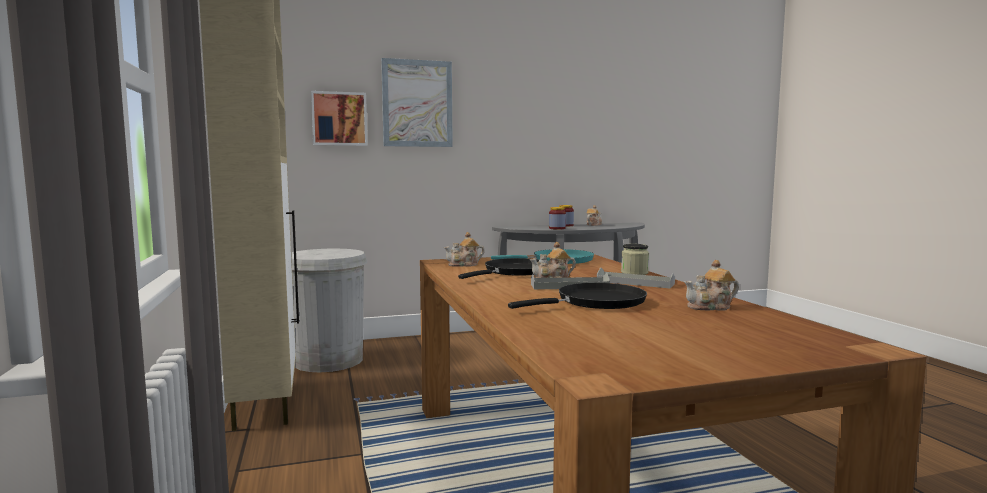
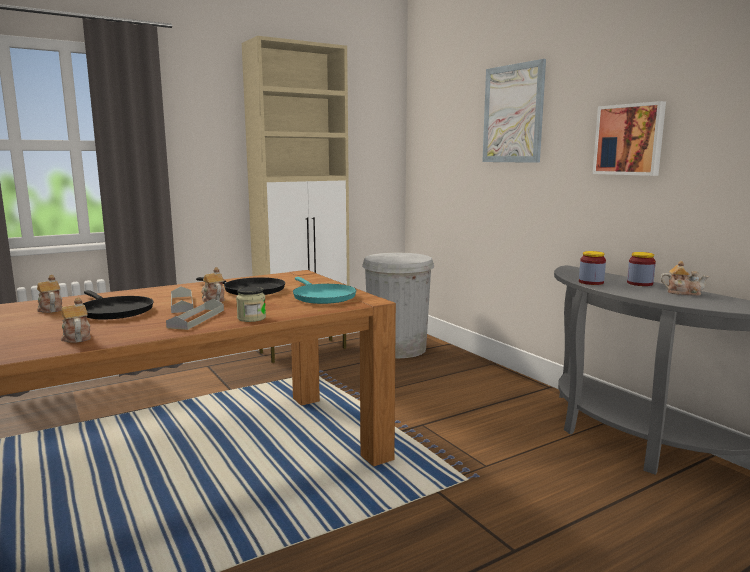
camera: 75 degrees right, 5 degrees up
picture [311,91,368,146] -> picture moved to [593,101,666,176]
teapot [444,232,485,267] -> teapot moved to [37,275,62,313]

